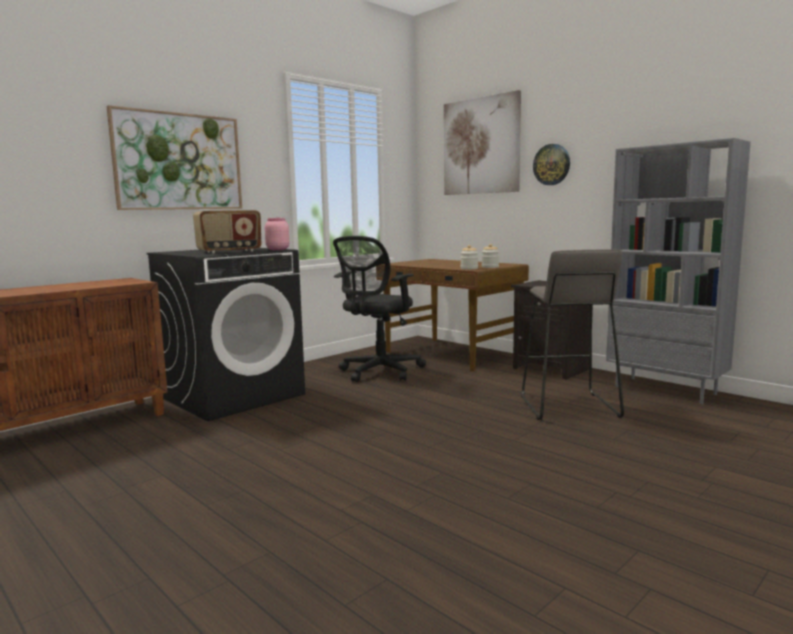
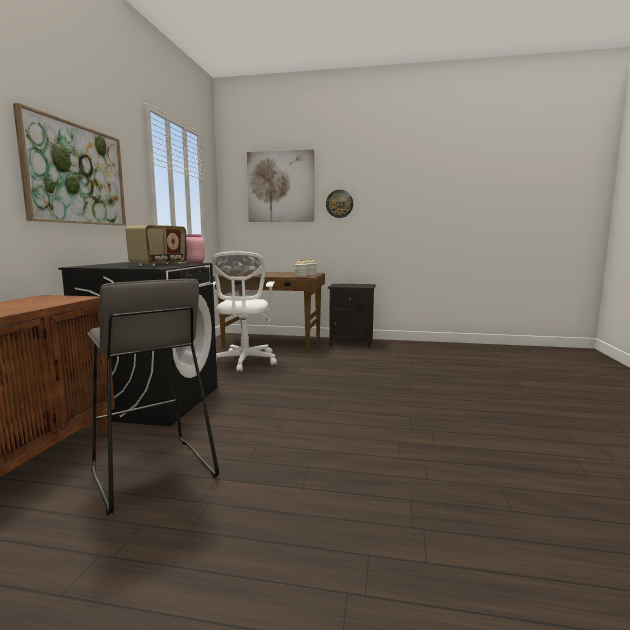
camera: 35 degrees left, 0 degrees up
black office chair [333,236,426,382] -> white office chair [210,251,277,372]
grey stool [521,249,624,420] -> grey stool moved to [87,279,219,515]
grey bookcase [606,138,751,404] -> none

